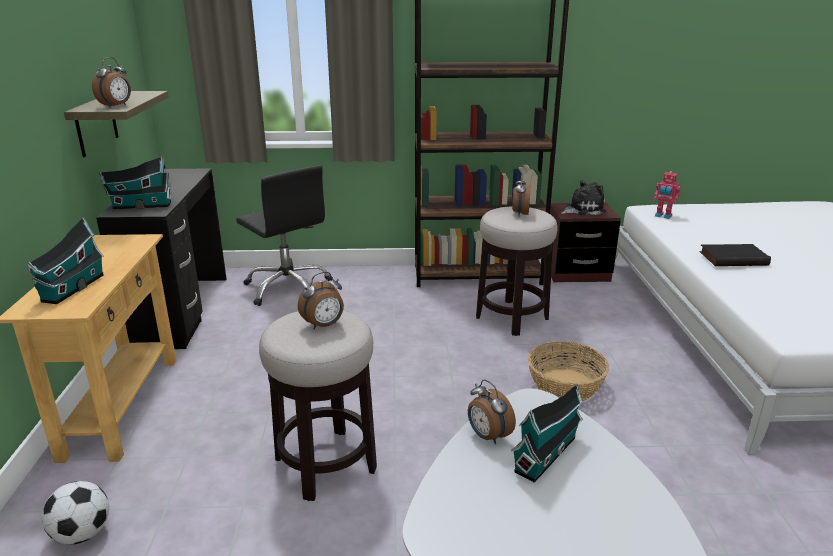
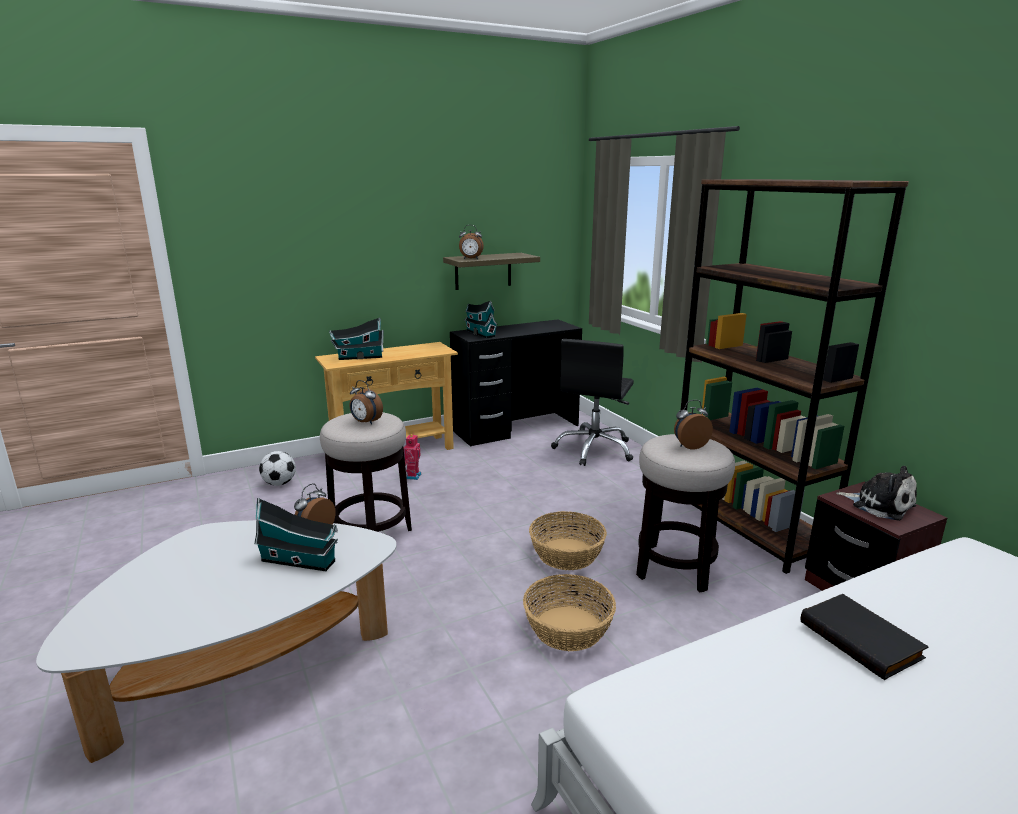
camera: 65 degrees right, 5 degrees down
toy robot [654,171,681,219] -> toy robot moved to [403,433,421,480]
none -> basket [529,511,607,570]

